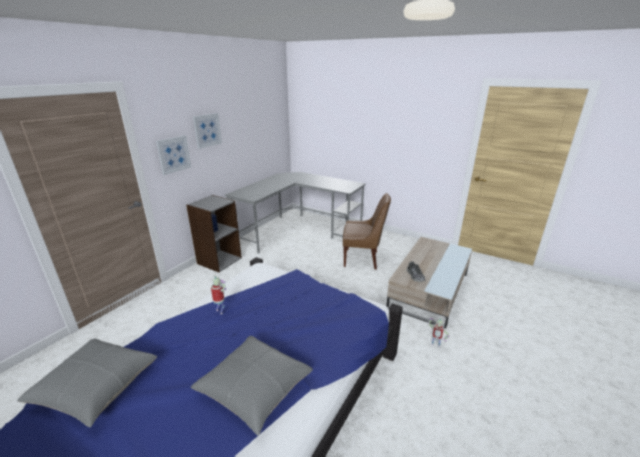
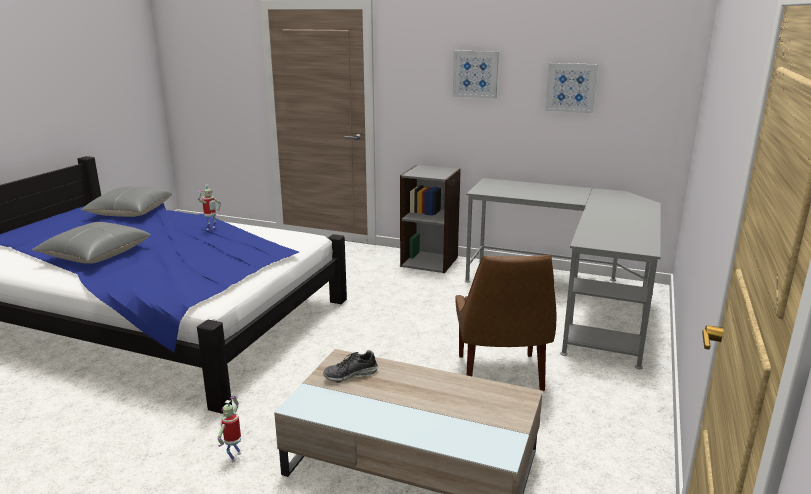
camera: 80 degrees right, 5 degrees down
picture [156,135,191,175] -> picture moved to [545,63,598,113]

